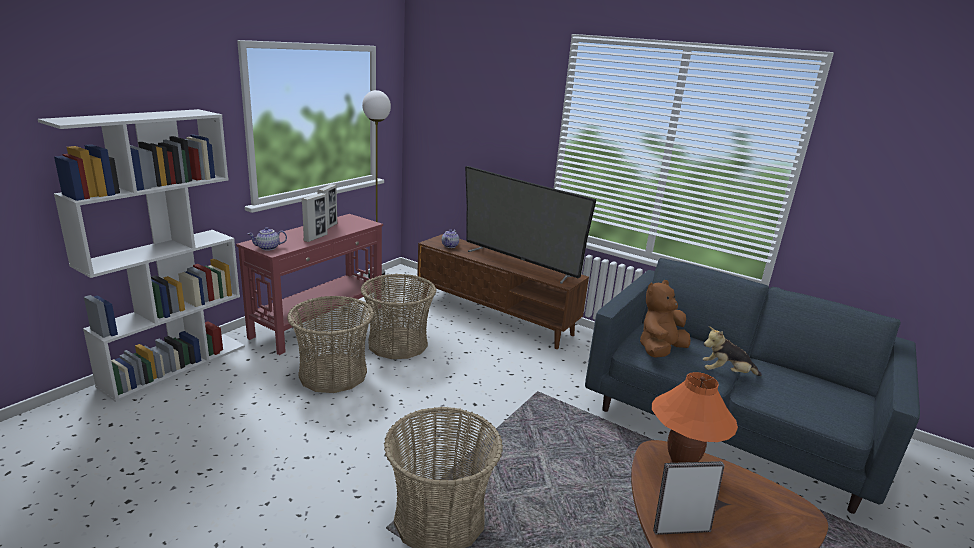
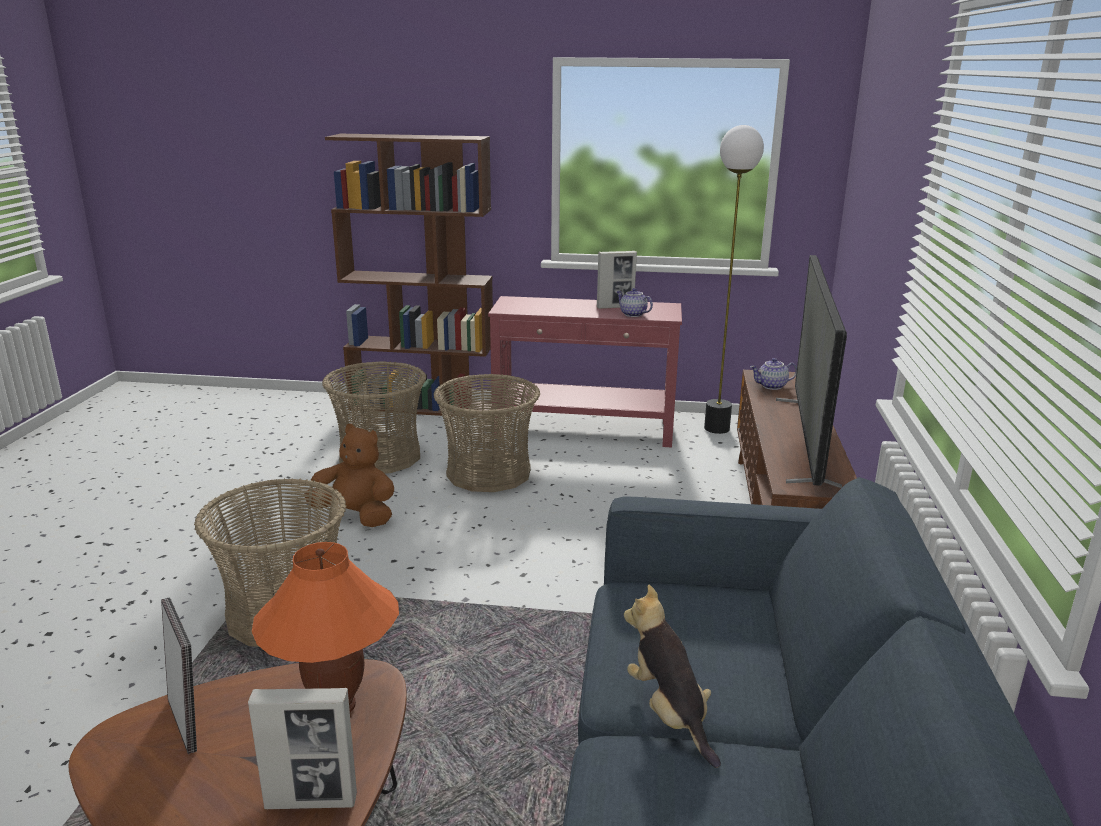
camera: 65 degrees right, 0 degrees up
white bookcase [38,109,245,402] -> brown bookcase [325,134,493,417]
teapot [248,227,287,251] -> teapot moved to [616,288,653,317]
picture frame [302,193,328,242] -> picture frame moved to [248,688,357,809]
basket [361,274,436,359] -> basket moved to [322,361,426,474]
brown plush toy [640,280,690,358] -> brown plush toy moved to [304,424,394,527]

